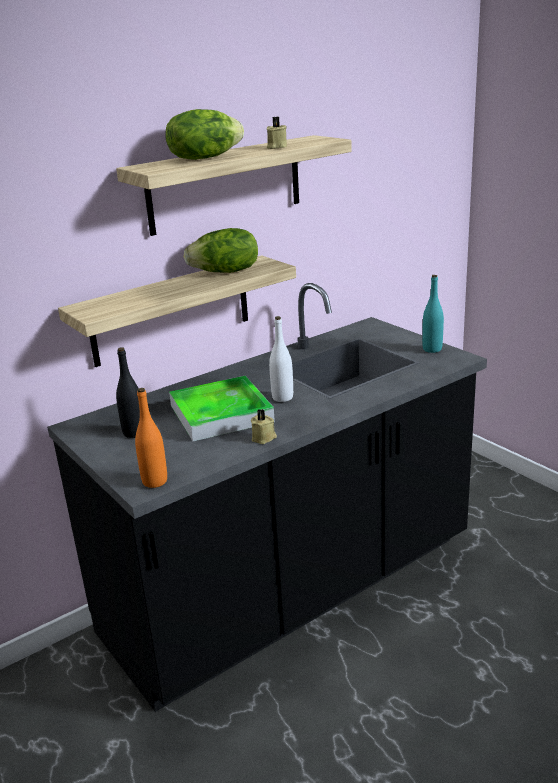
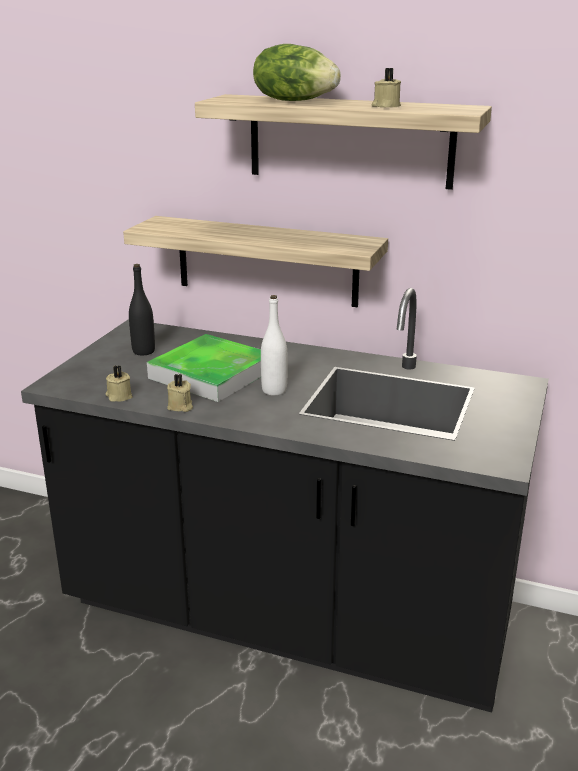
camera: 55 degrees right, 0 degrees up
orange bottle [135,388,167,488] -> none
lettuce [184,228,258,273] -> none
turquoise bottle [422,275,444,353] -> none
none -> beige candle [106,365,133,402]

